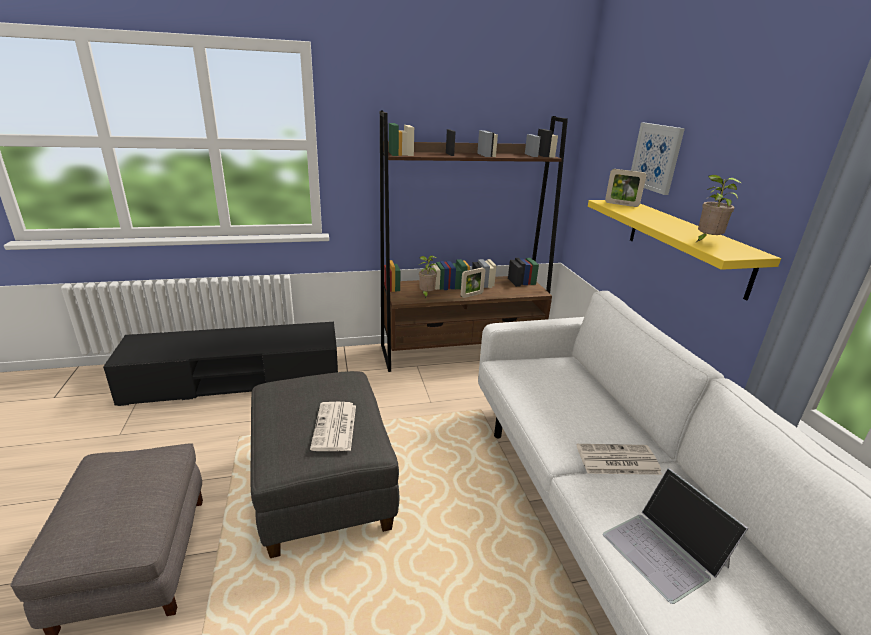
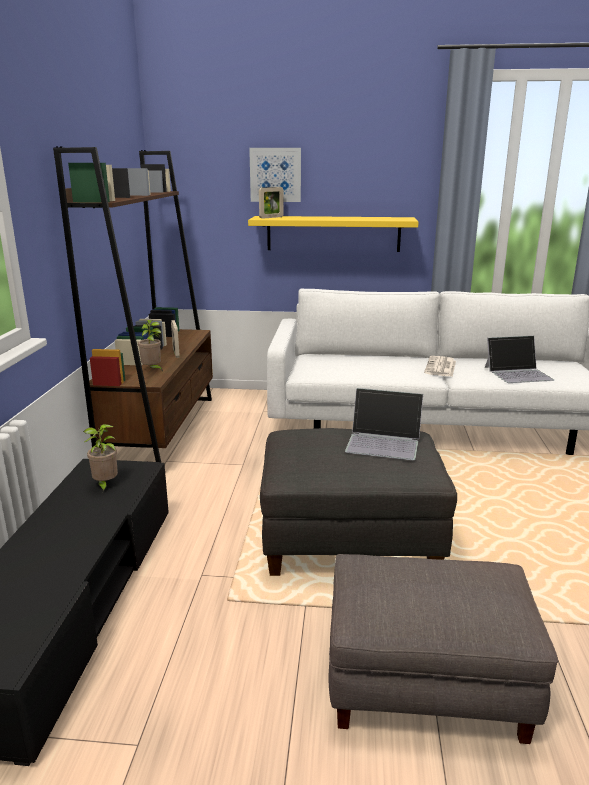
camera: 70 degrees left, 5 degrees down
newspaper [310,402,356,451] -> laptop [345,388,423,460]
potted plant [695,175,741,243] -> potted plant moved to [83,424,118,494]

